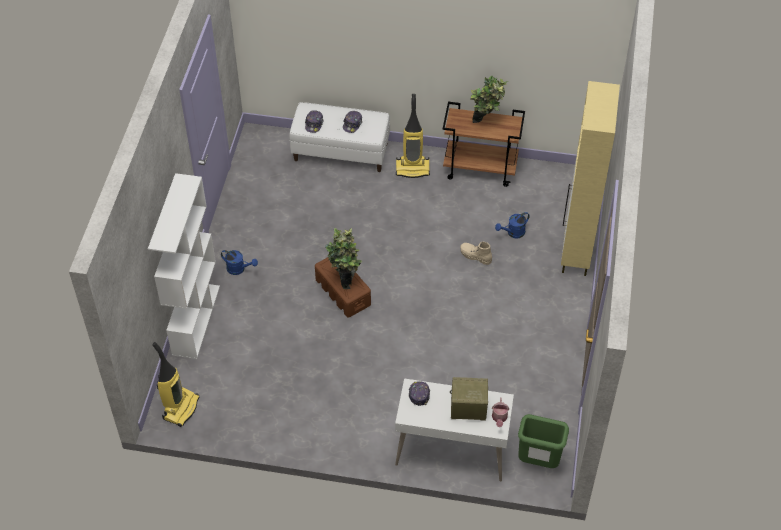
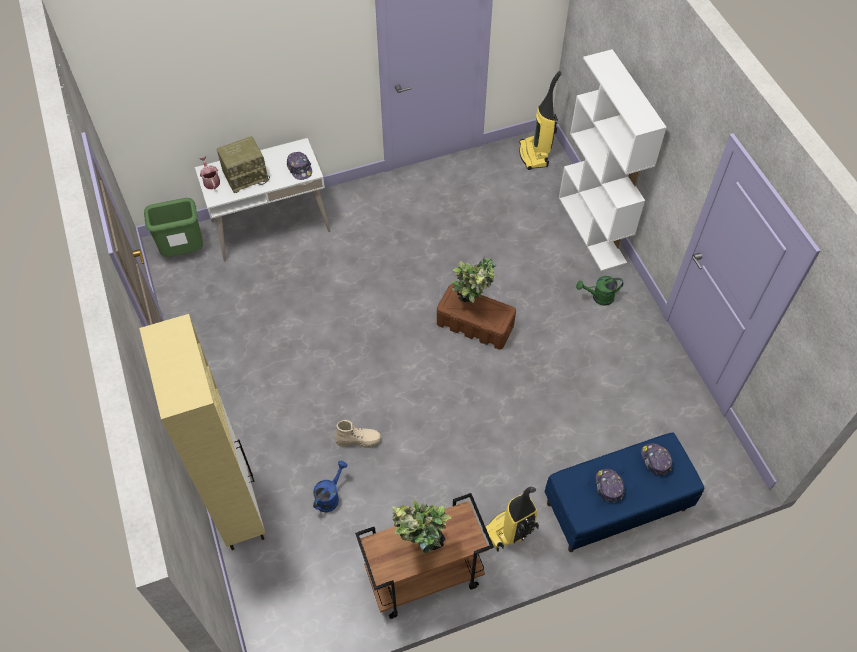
camera: 150 degrees right, 5 degrees up
blue watering can [221,250,258,275] -> green watering can [576,276,623,306]
white bench [289,102,390,172] -> blue bench [545,433,704,552]

